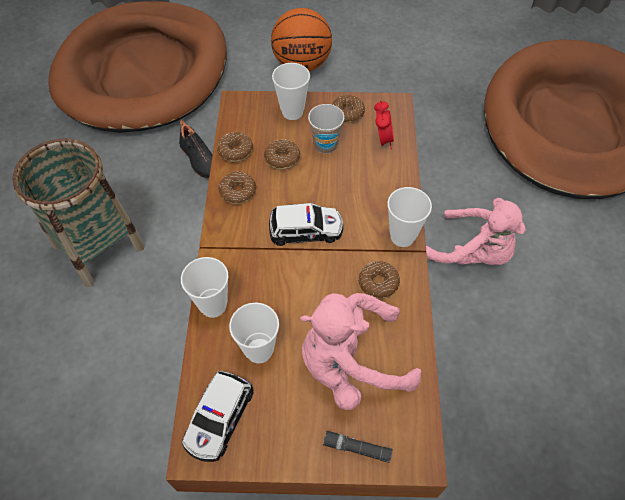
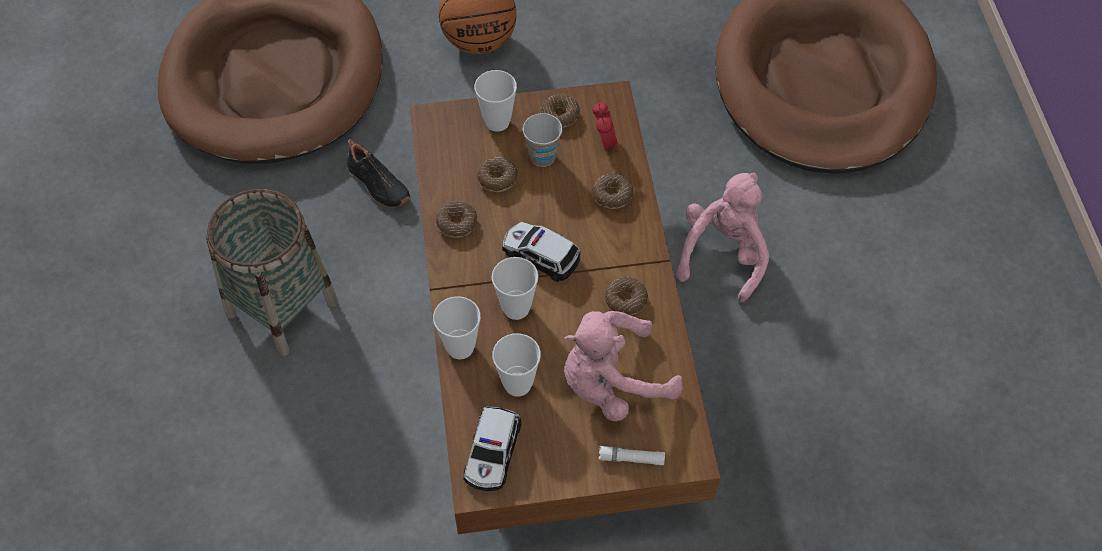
camera: 10 degrees left, 0 degrees up
donut [217,132,253,162] -> donut moved to [593,173,634,209]
toy car [269,203,343,246] -> toy car turned 135 degrees counterclockwise [502,222,580,282]
black flashlight [323,431,393,463] -> white flashlight [599,446,665,465]
cup [387,187,432,247] -> cup moved to [492,257,539,320]
pink plush toy [426,198,526,265] -> pink plush toy turned 90 degrees counterclockwise [677,172,769,303]

